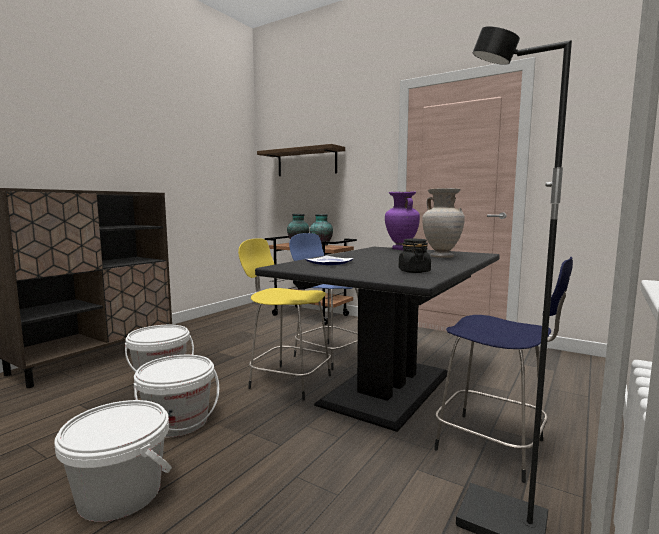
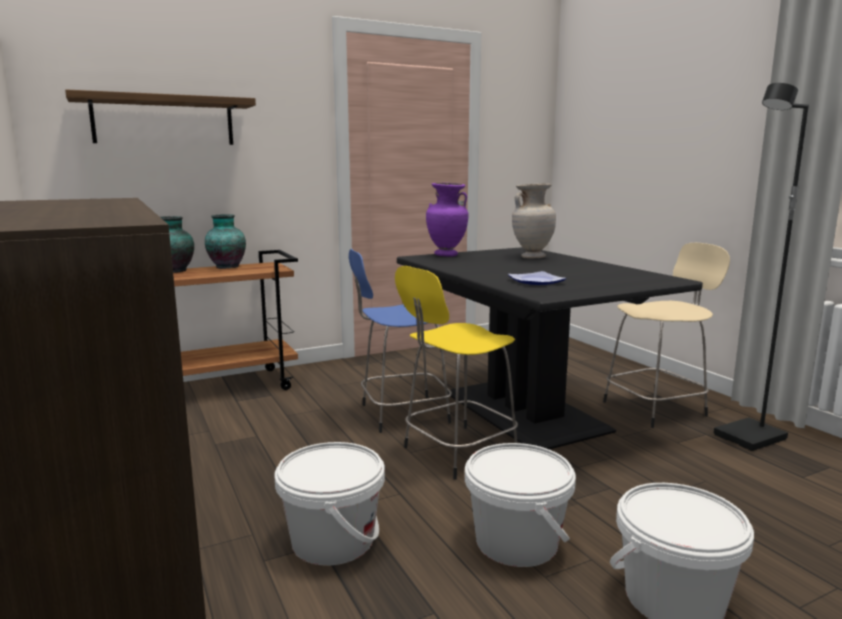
camera: 60 degrees left, 5 degrees up
black jar [399,239,431,273] -> none
blue stool [434,257,573,483] -> beige stool [603,243,730,428]

